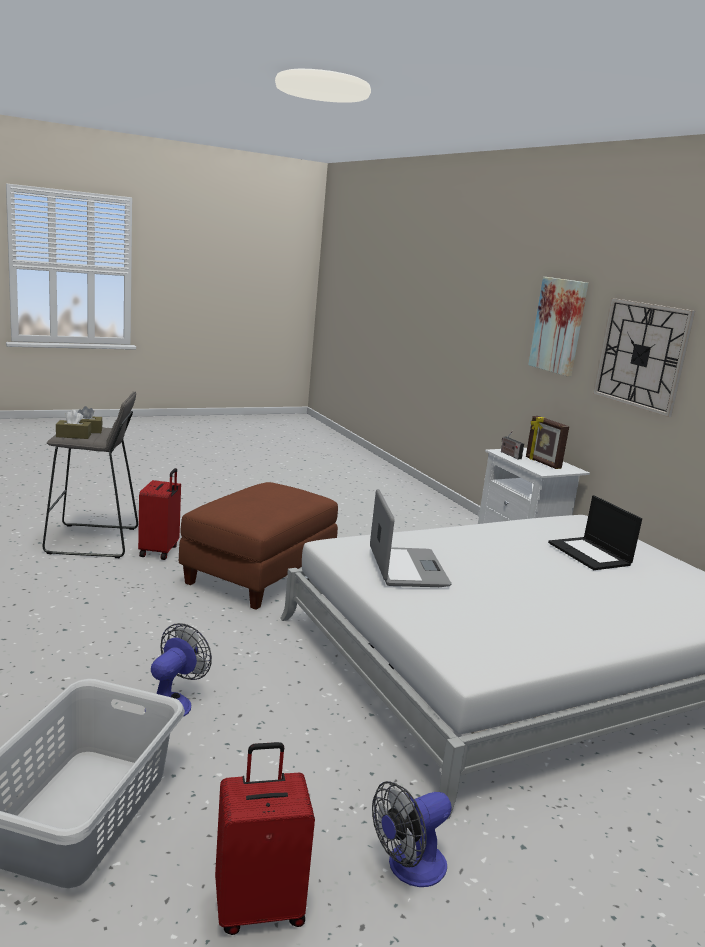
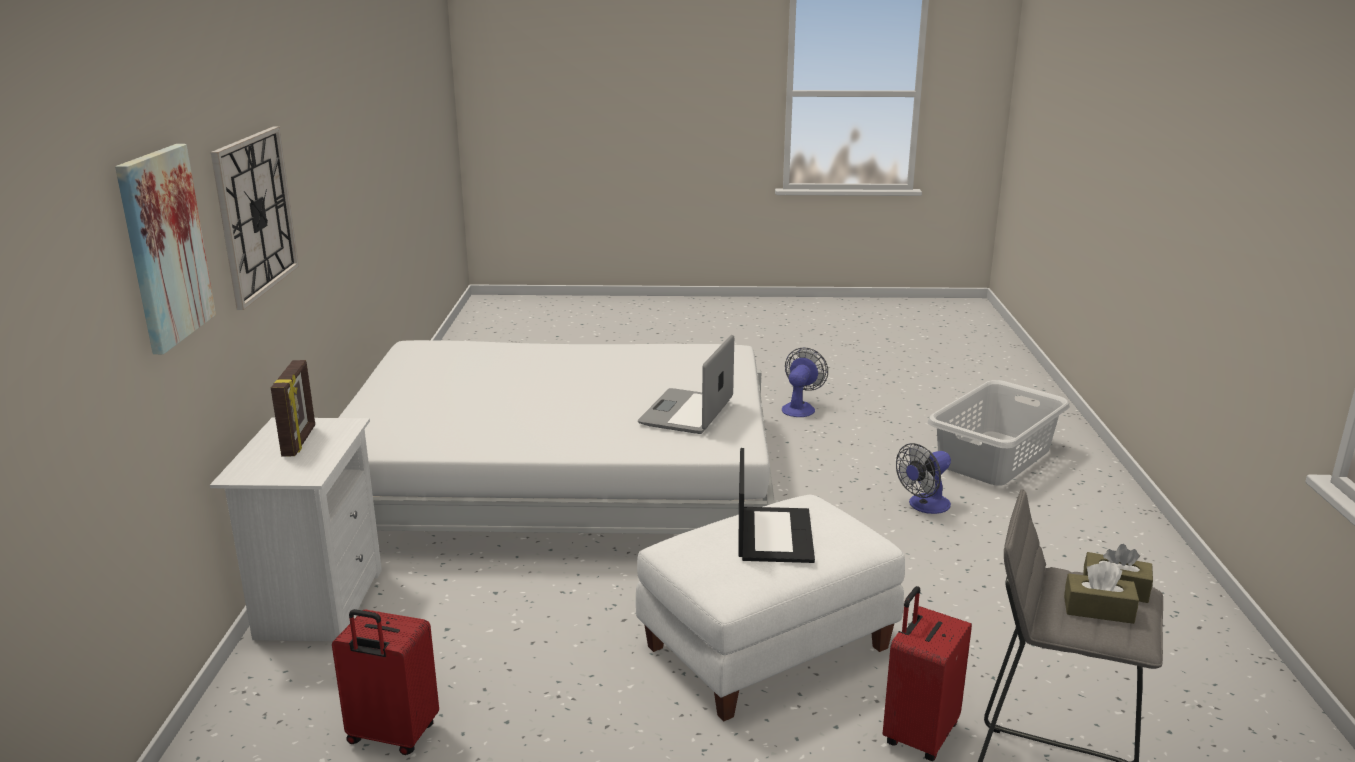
camera: 150 degrees left, 5 degrees up
brown ottoman [179,482,338,610] -> white ottoman [636,495,905,721]
red suitcase [215,742,315,935] -> red suitcase moved to [332,609,439,755]
fan [372,781,452,887] -> fan turned 60 degrees counterclockwise [782,348,828,417]
radio [501,431,524,459] -> none
laptop [548,495,642,570] -> laptop moved to [738,448,815,563]

